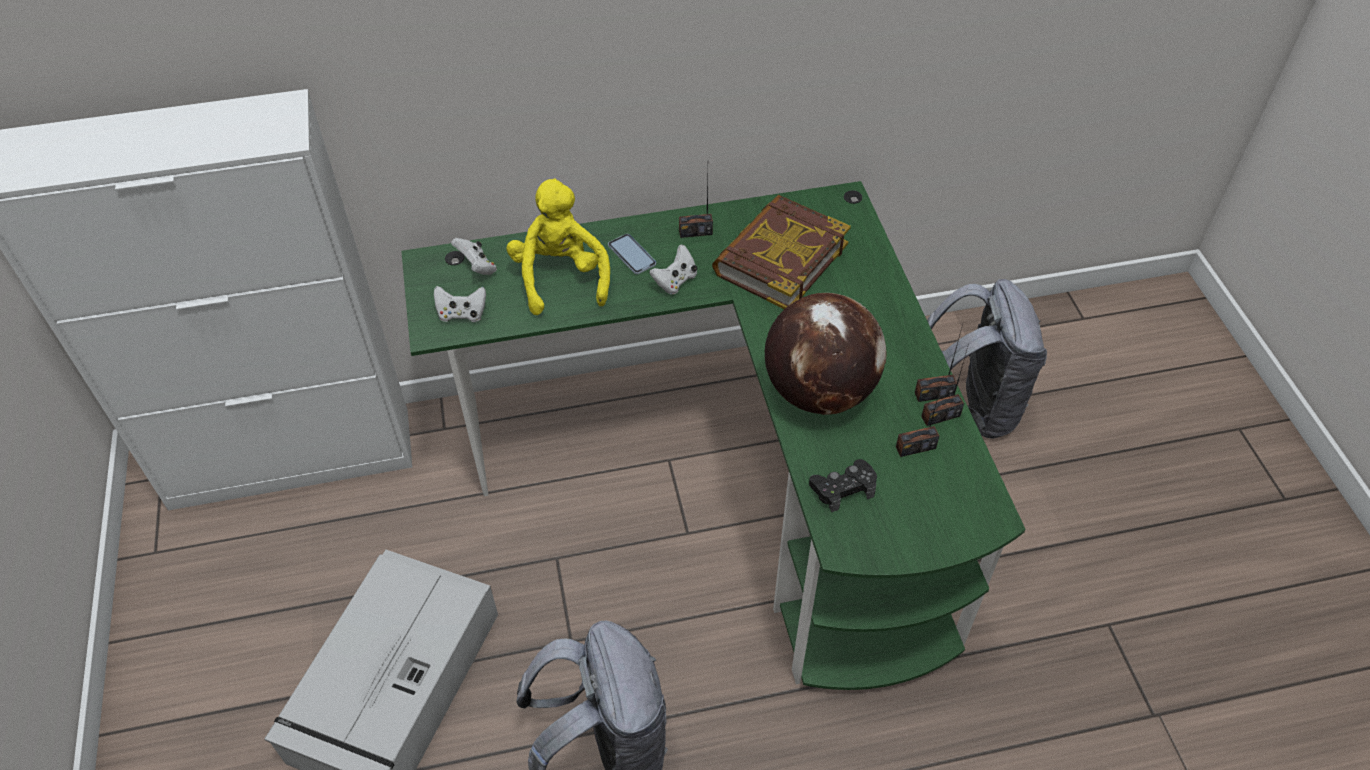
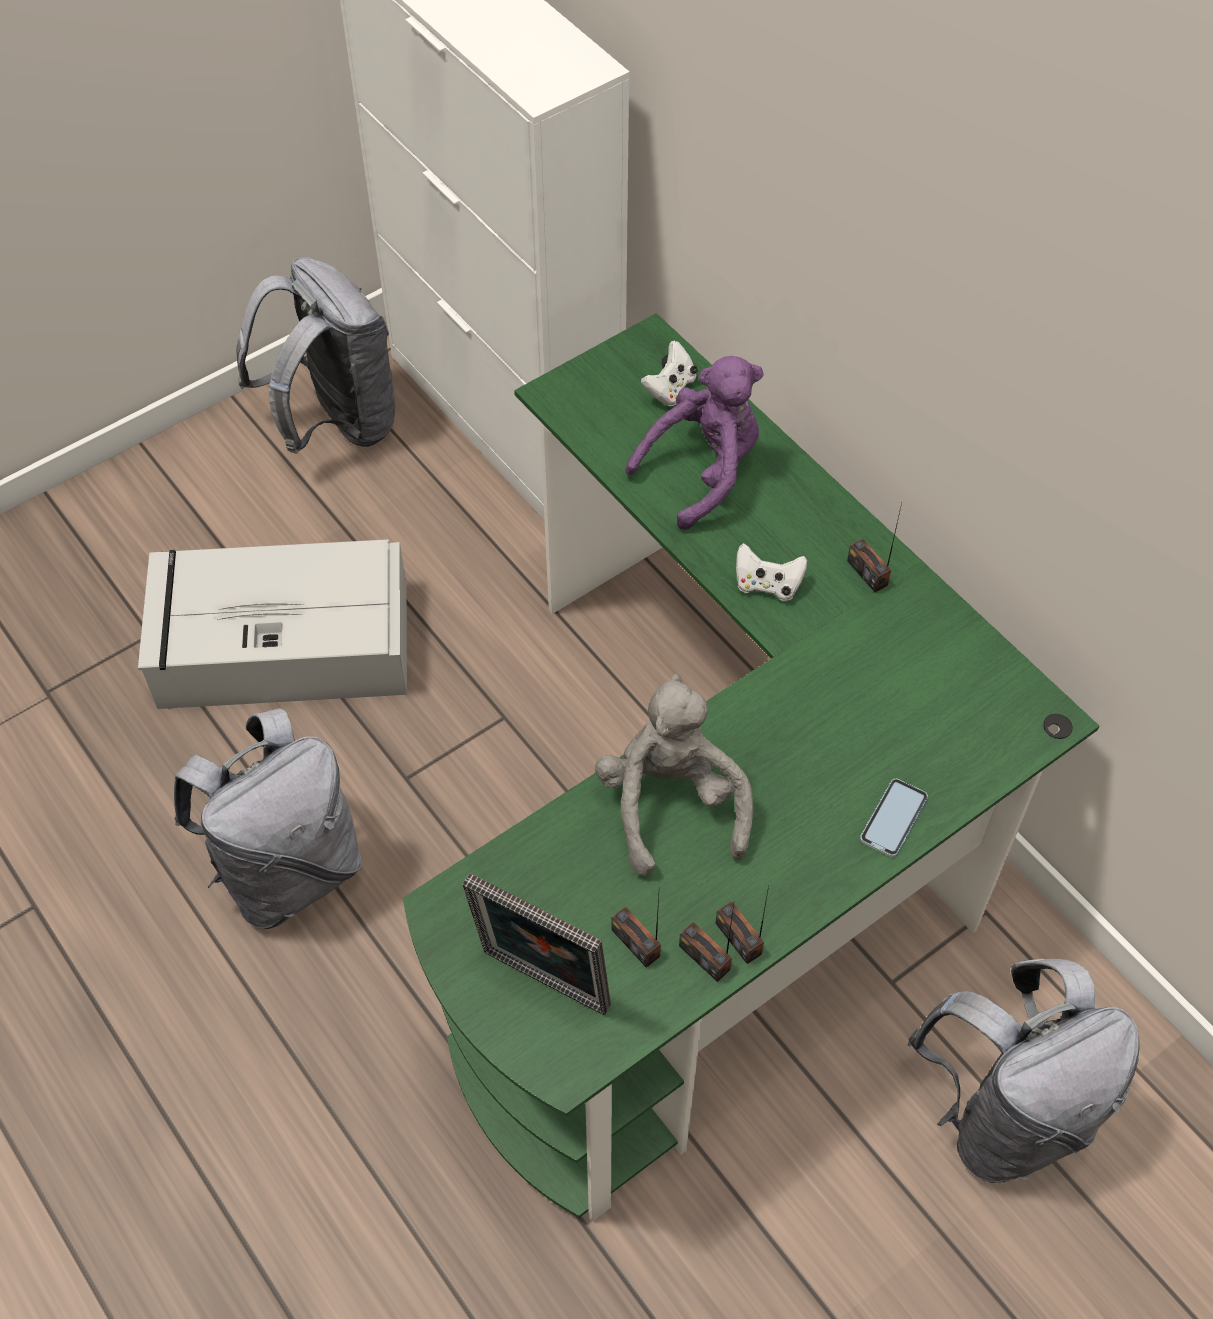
camera: 65 degrees right, 5 degrees up
white game controller [434,286,486,322] -> none
yellow plush toy [506,178,610,315] -> purple plush toy [625,356,764,530]
phone [608,234,656,274] -> phone moved to [860,779,928,857]
book [712,195,851,309] -> none
globe [765,293,886,415] -> grey plush toy [595,674,753,876]
black game controller [809,459,877,512] -> none
none -> grey backpack [236,257,395,454]
none -> picture frame [462,873,611,1015]

